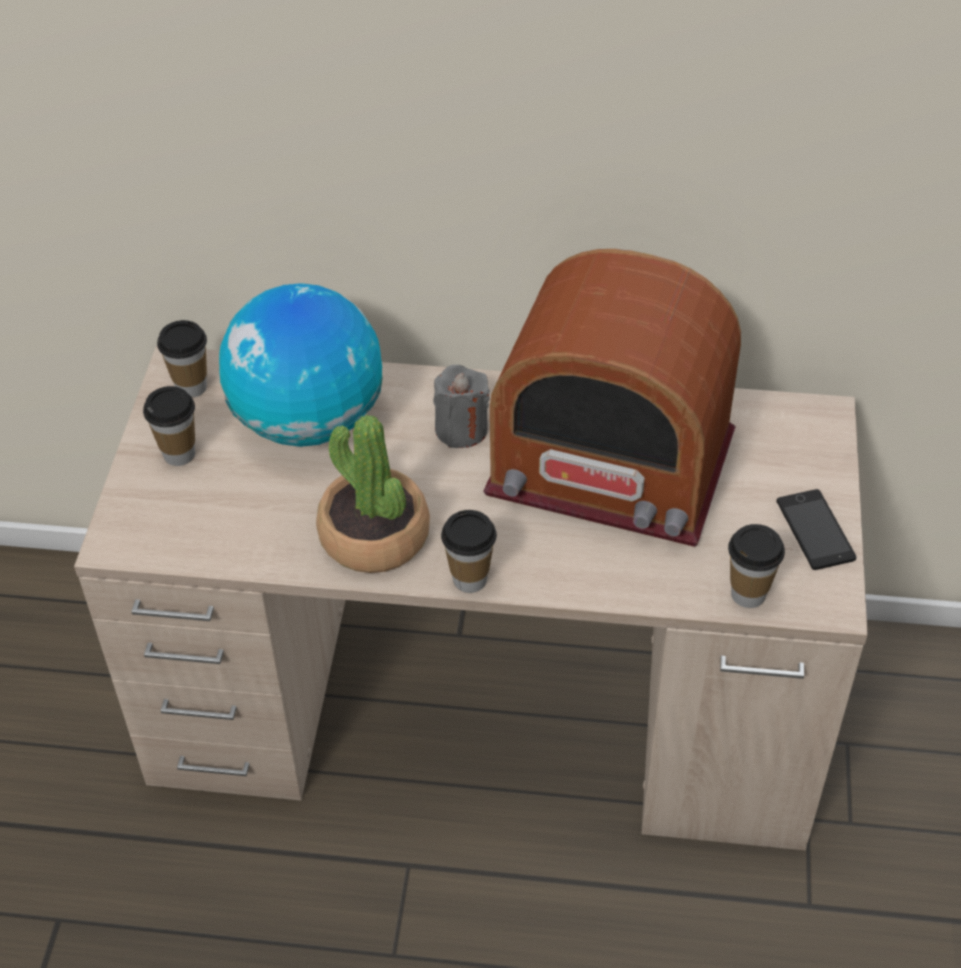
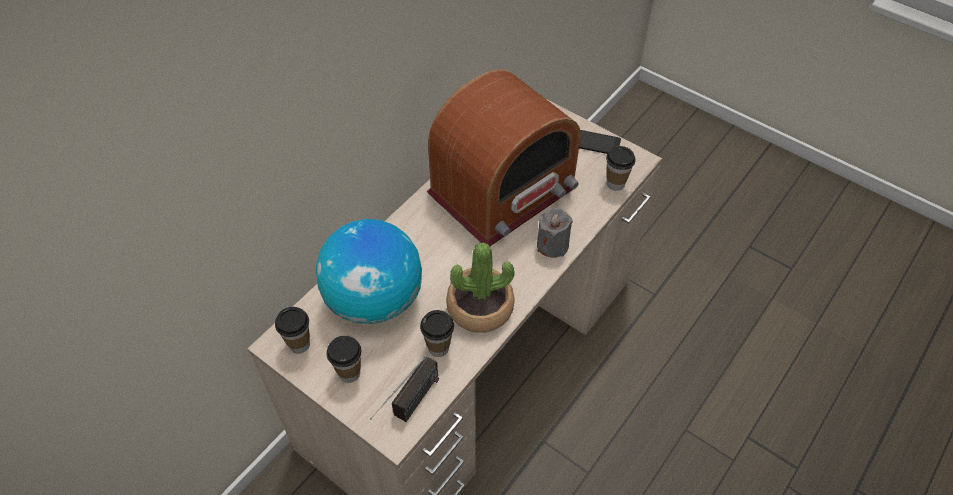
camera: 60 degrees left, 5 degrees up
grey candle [433,365,490,448] -> grey candle moved to [537,208,573,258]
cup [441,510,497,593] -> cup moved to [420,310,454,357]
none -> radio [370,357,439,422]

